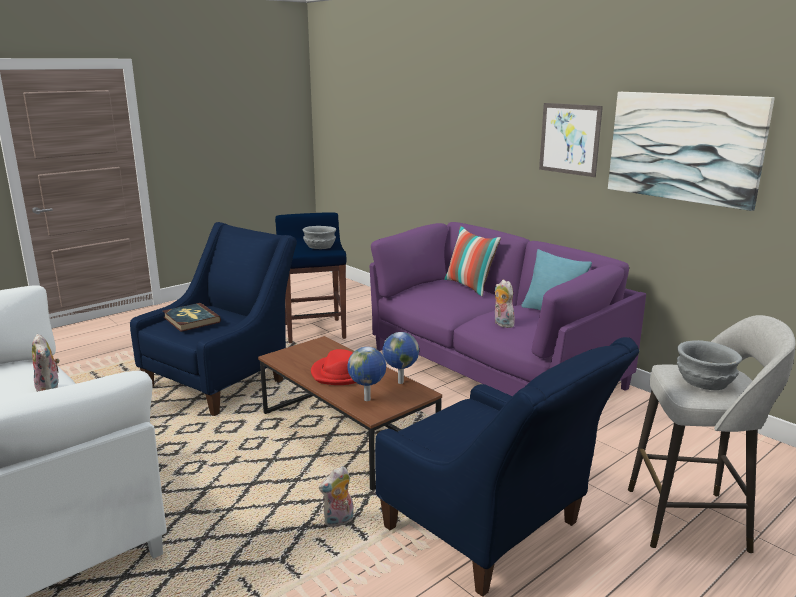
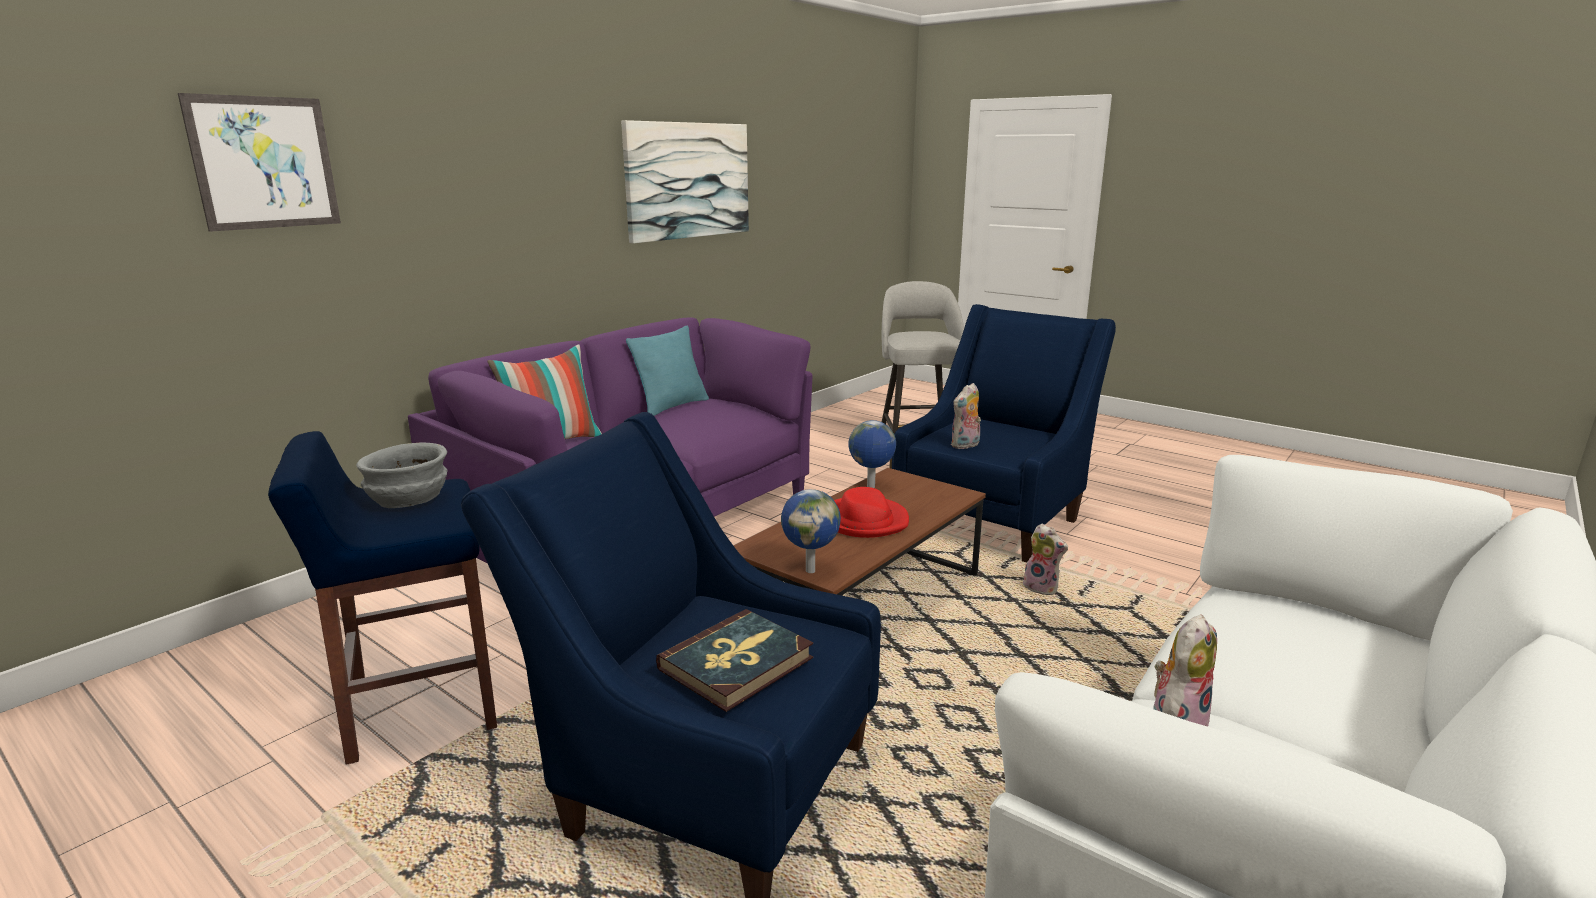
camera: 100 degrees left, 0 degrees up
globe [347,347,386,401] -> globe moved to [781,489,841,573]
plush toy [495,279,515,328] -> plush toy moved to [951,383,981,449]
picture [539,103,603,177] -> picture moved to [178,93,341,232]
grey bowl [677,340,742,390] -> none

